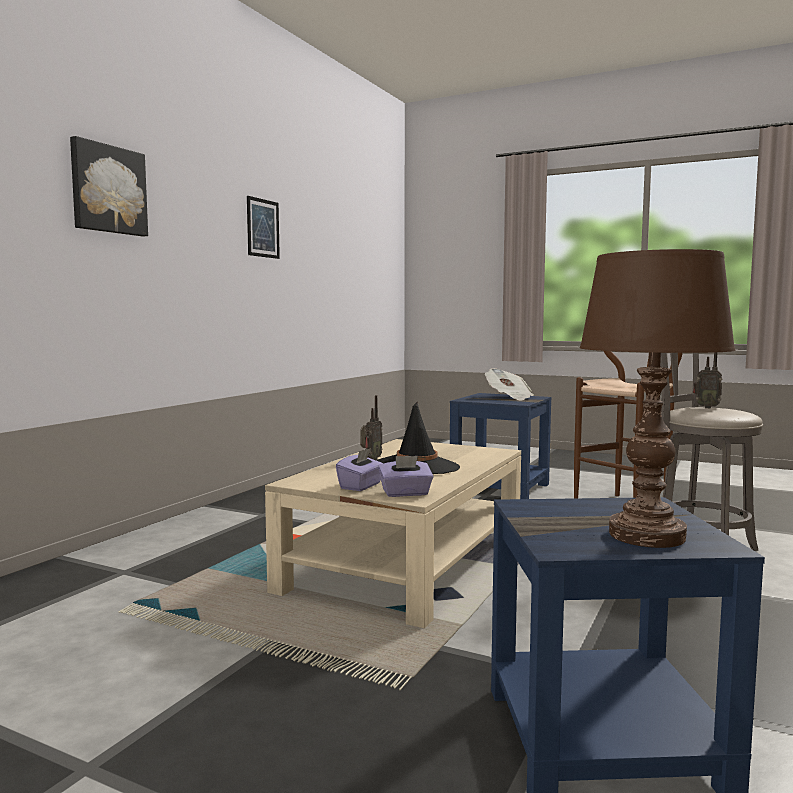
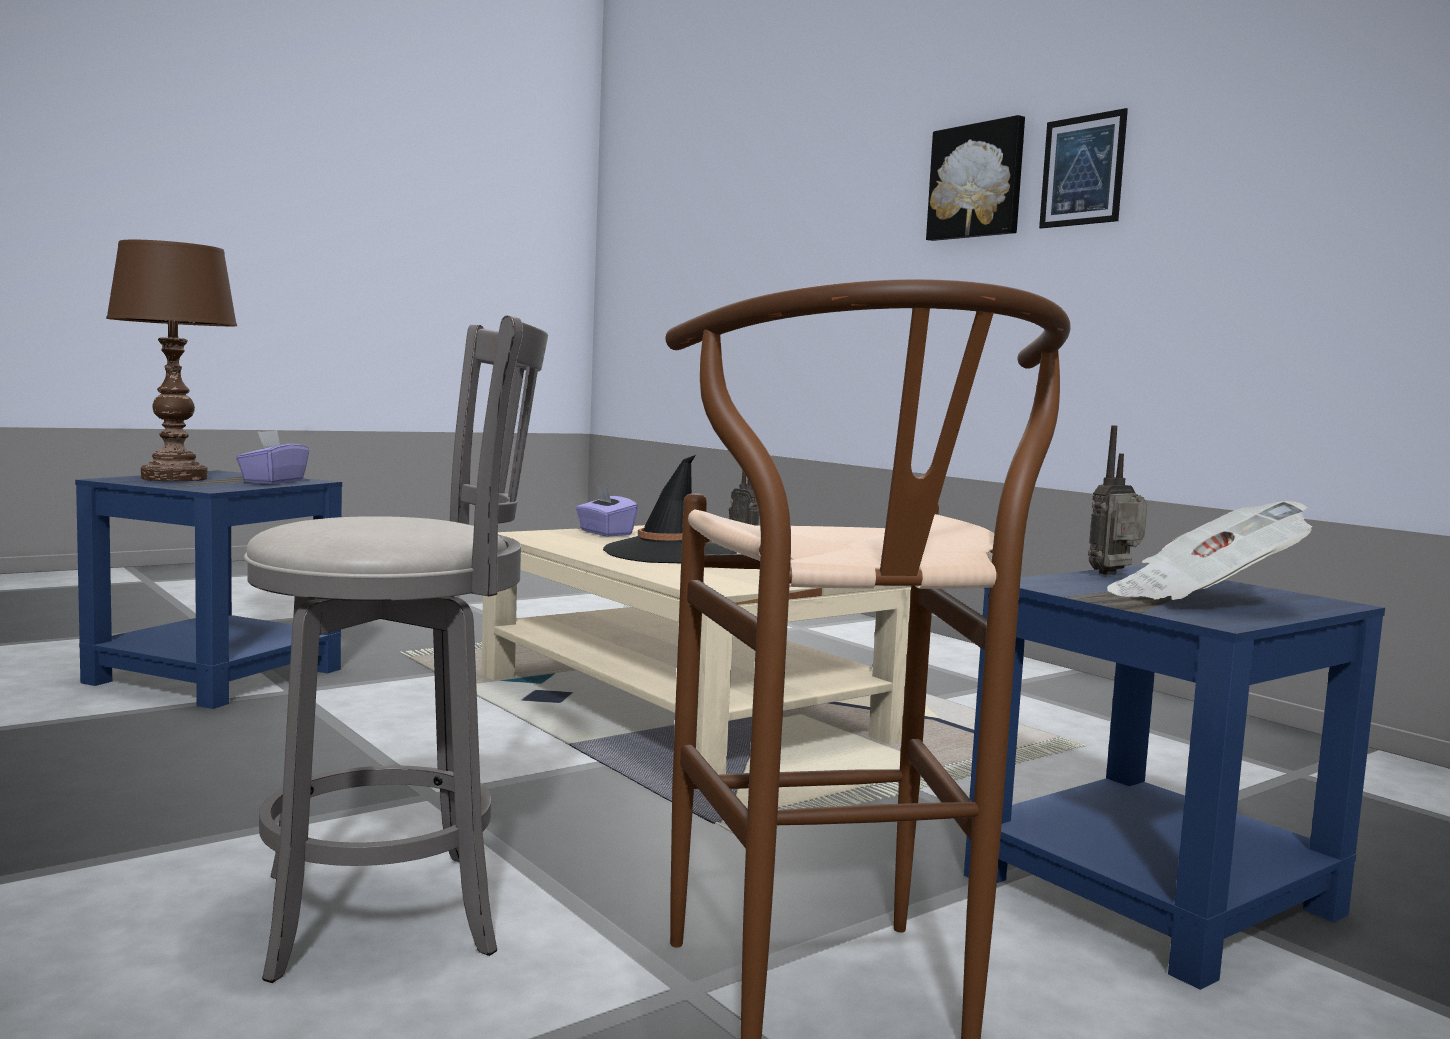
camera: 115 degrees right, 0 degrees up
picture [247,196,280,259] -> picture moved to [1039,108,1128,229]
purple tissue box [378,456,433,497] -> purple tissue box moved to [236,430,309,484]
radio [693,352,722,408] -> radio moved to [1088,425,1147,575]

